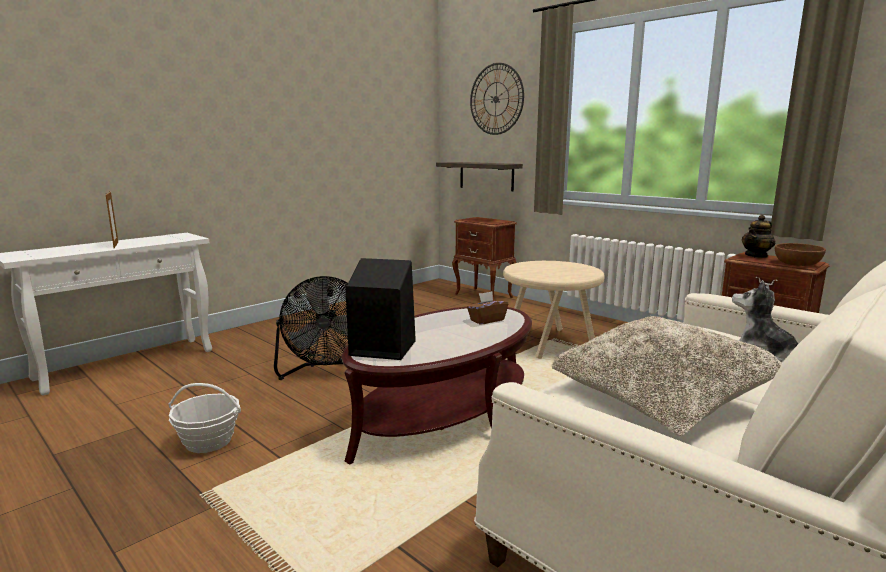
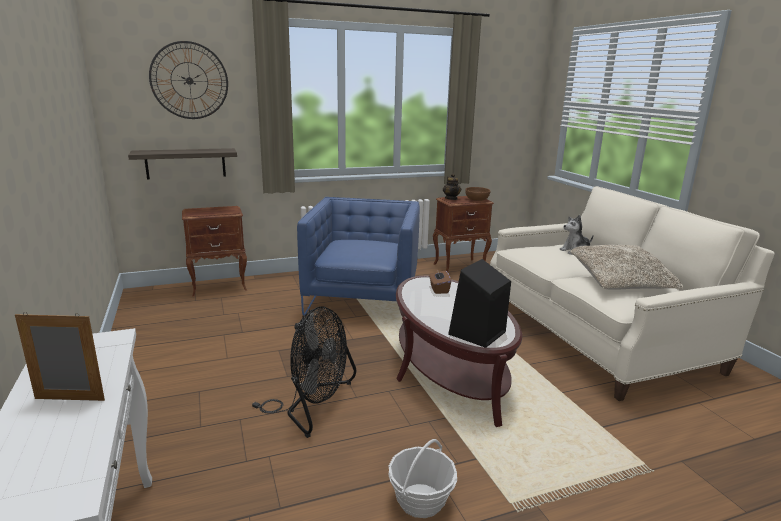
camera: 65 degrees left, 5 degrees up
beige side table [503,261,605,359] -> blue armchair [297,197,420,316]

